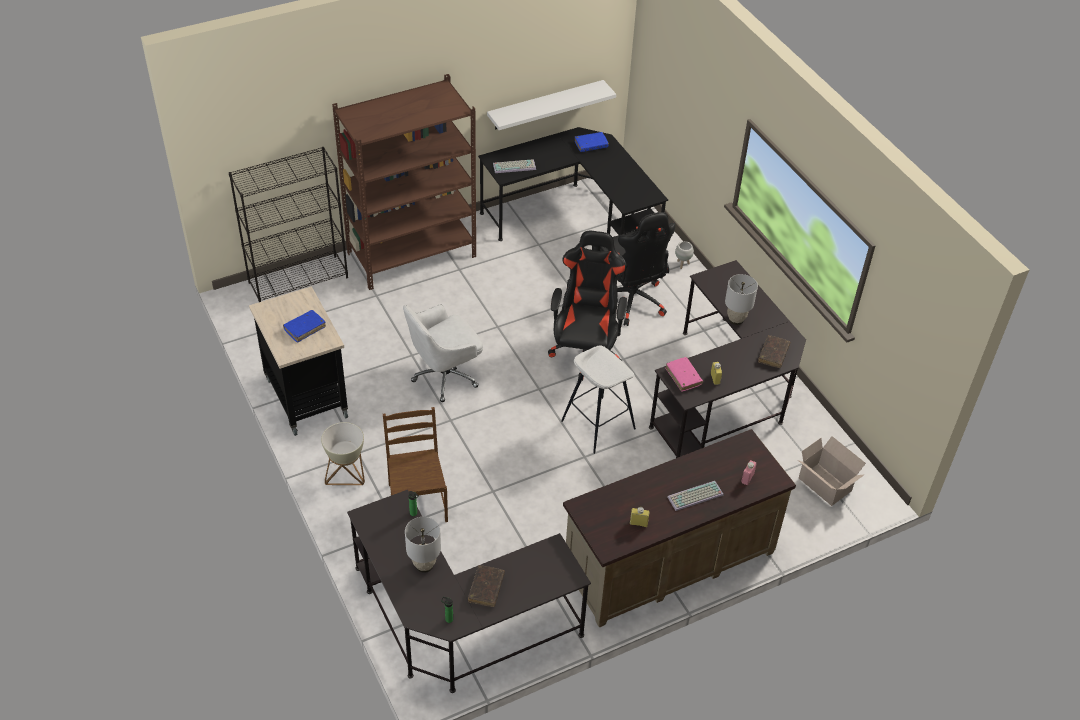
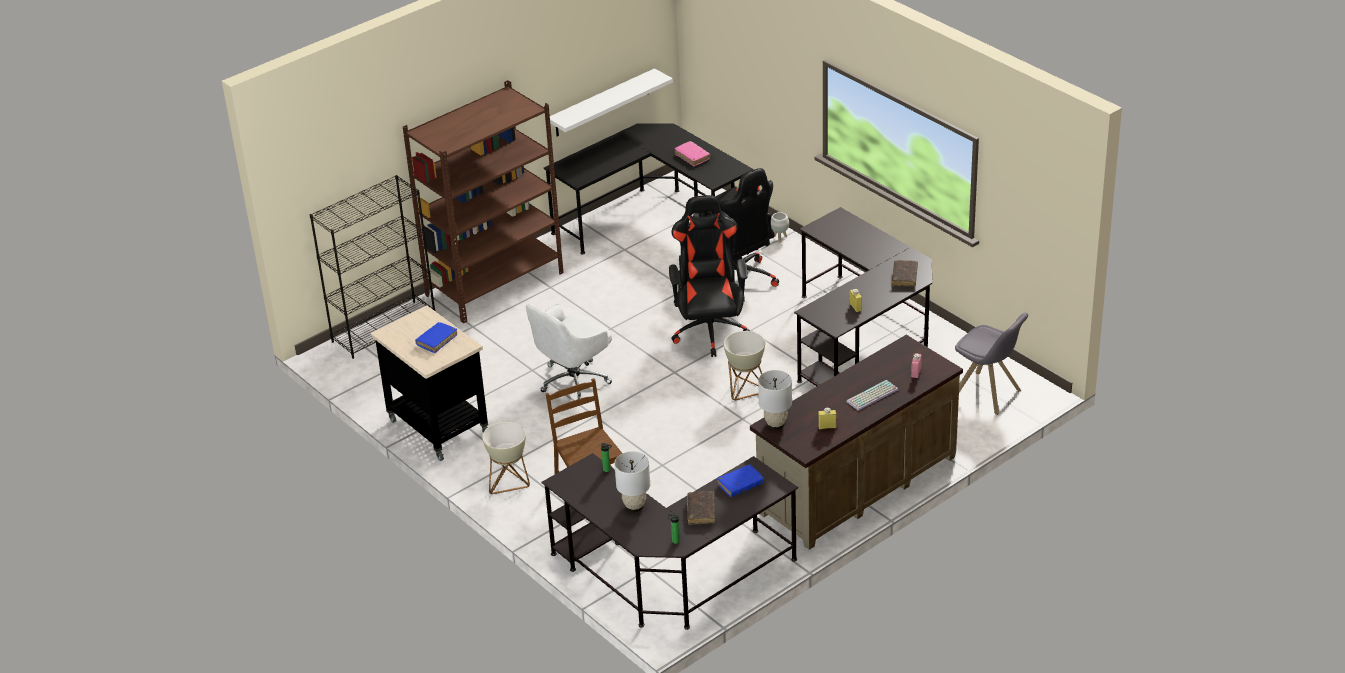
camera: 10 degrees left, 10 degrees down
keyboard [493,159,536,173] -> none
white stool [561,346,636,454] -> planter [724,331,765,400]
blue book [575,132,609,152] -> blue book moved to [717,464,764,497]
pink book [666,357,703,392] -> pink book moved to [675,141,711,166]
white table lamp [725,274,758,325] -> white table lamp moved to [758,370,792,430]
cardboard box [798,436,866,506] -> grey chair [955,313,1028,415]

